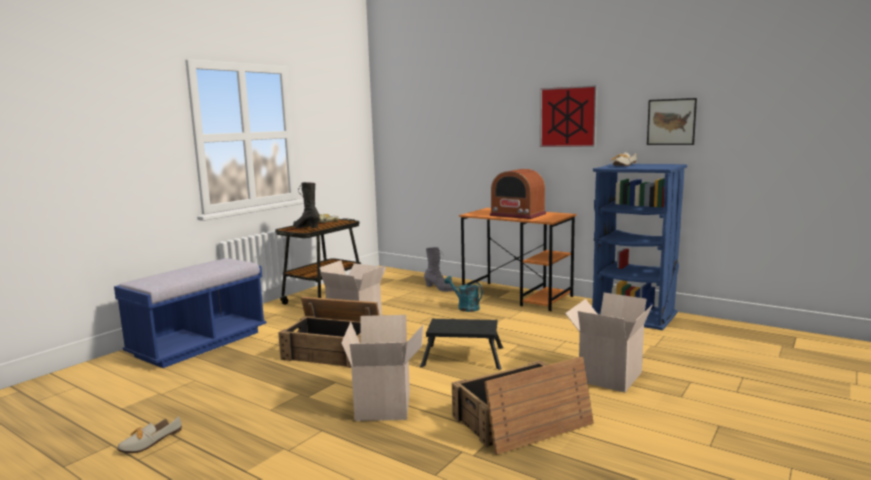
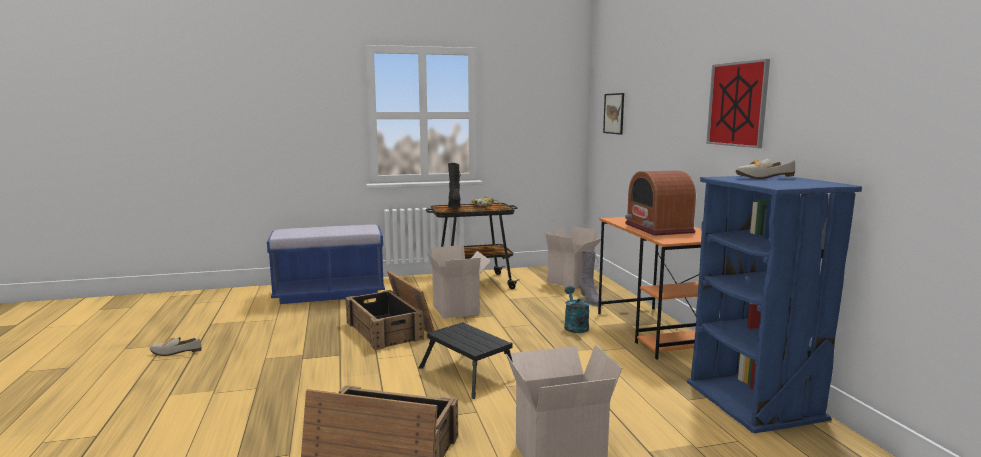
camera: 40 degrees right, 0 degrees up
cardboard box [341,315,423,421] -> cardboard box moved to [544,226,601,288]
picture [647,98,697,145] -> picture moved to [603,93,624,135]

